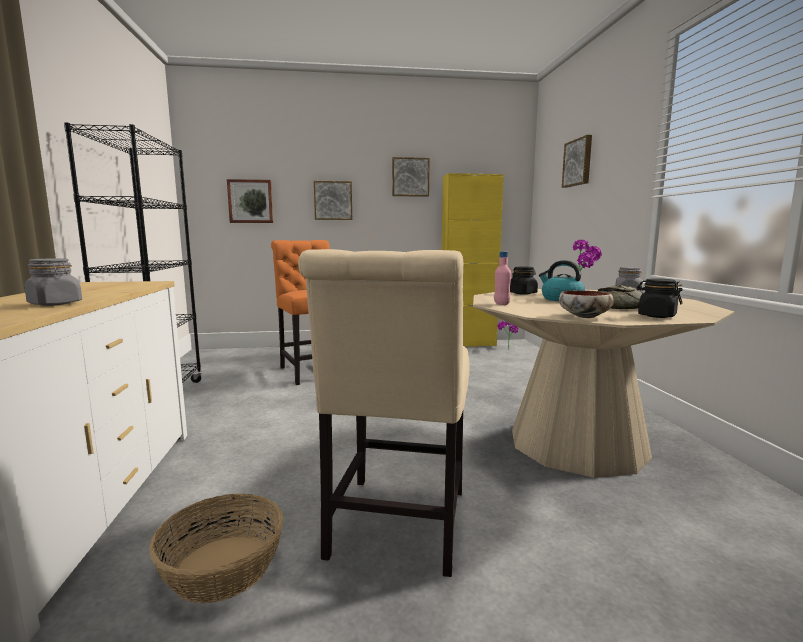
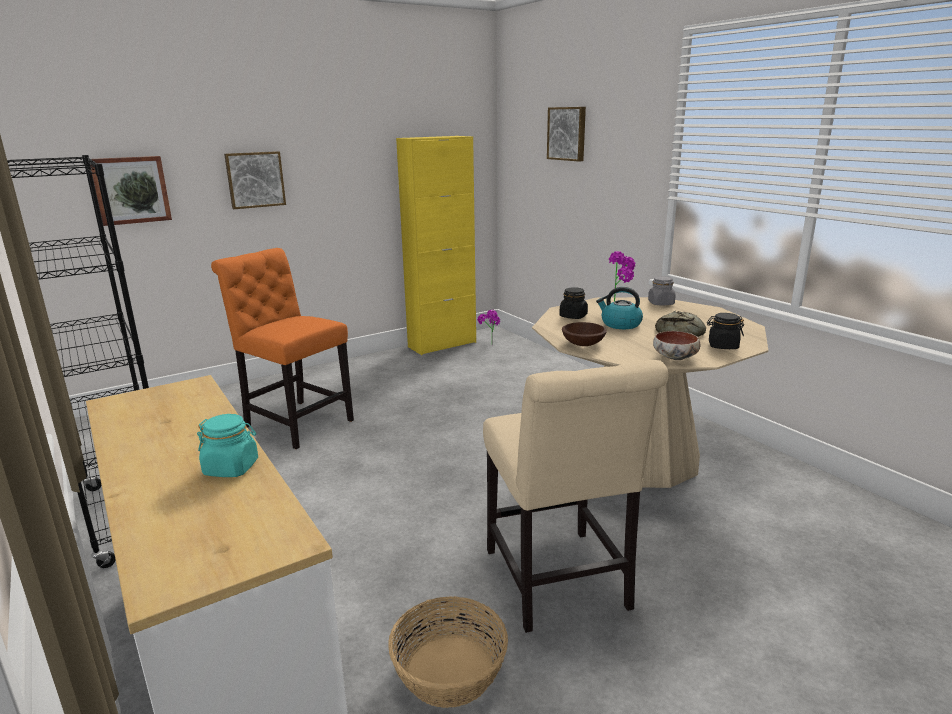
camera: 25 degrees left, 10 degrees up
grey jar [25,258,82,306] -> turquoise jar [197,414,258,477]
picture [392,157,430,197] -> none
pink bottle [494,251,511,305] -> brown bowl [562,322,607,346]

